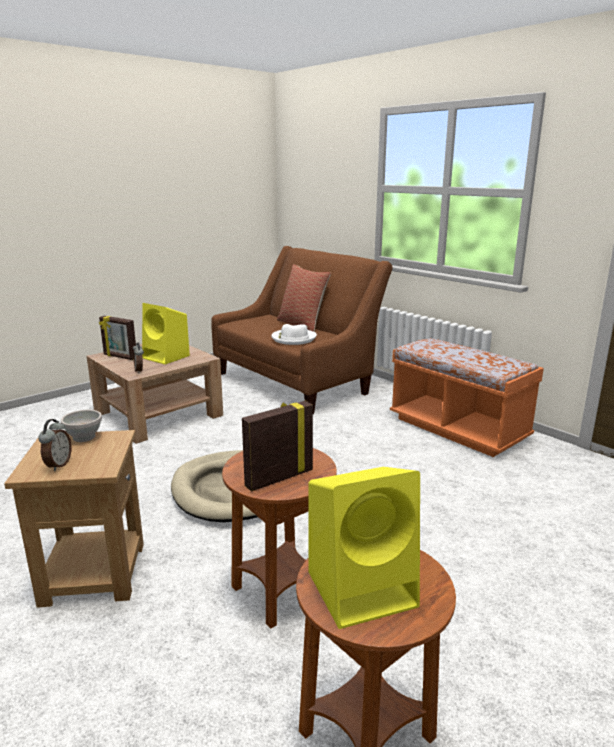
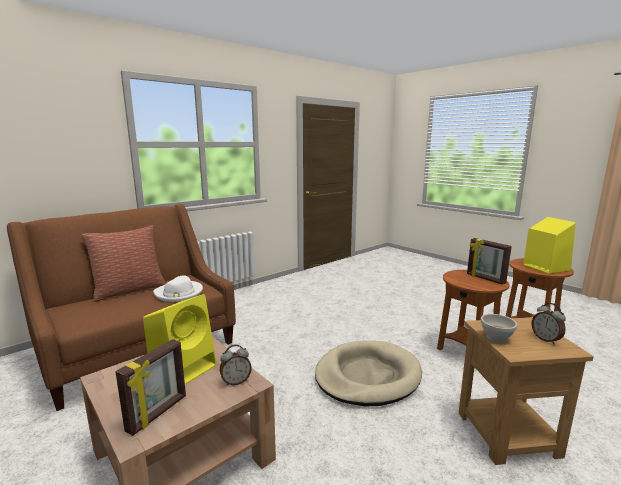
camera: 90 degrees left, 5 degrees down
alarm clock [38,419,72,471] -> alarm clock turned 120 degrees counterclockwise [531,303,566,344]
orange bench [390,338,544,457] -> none

